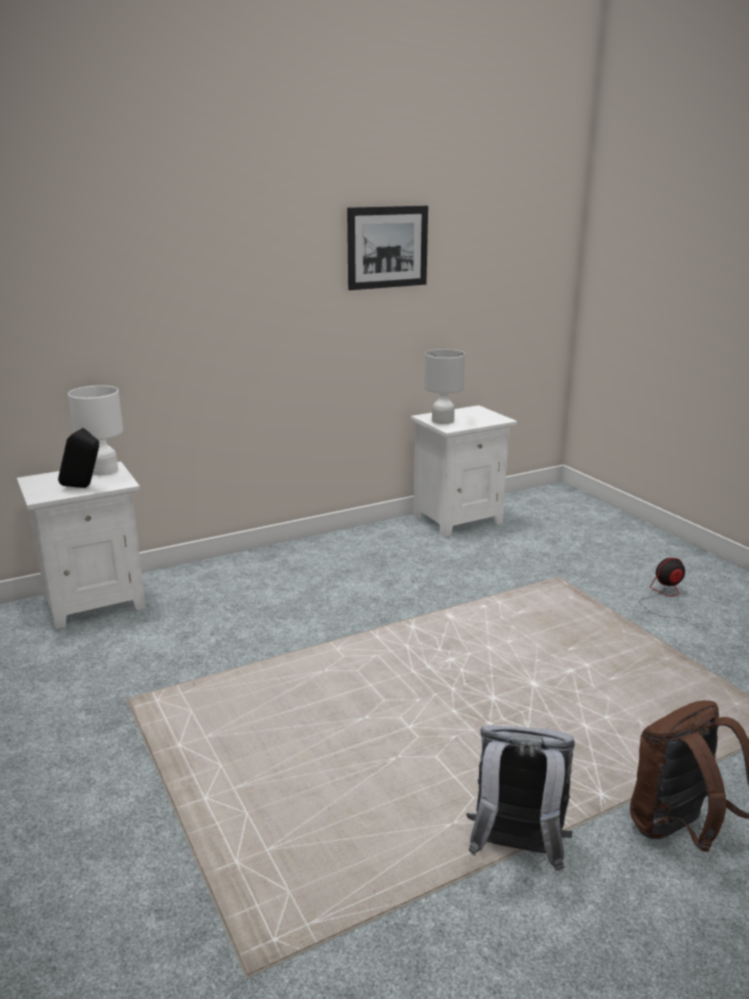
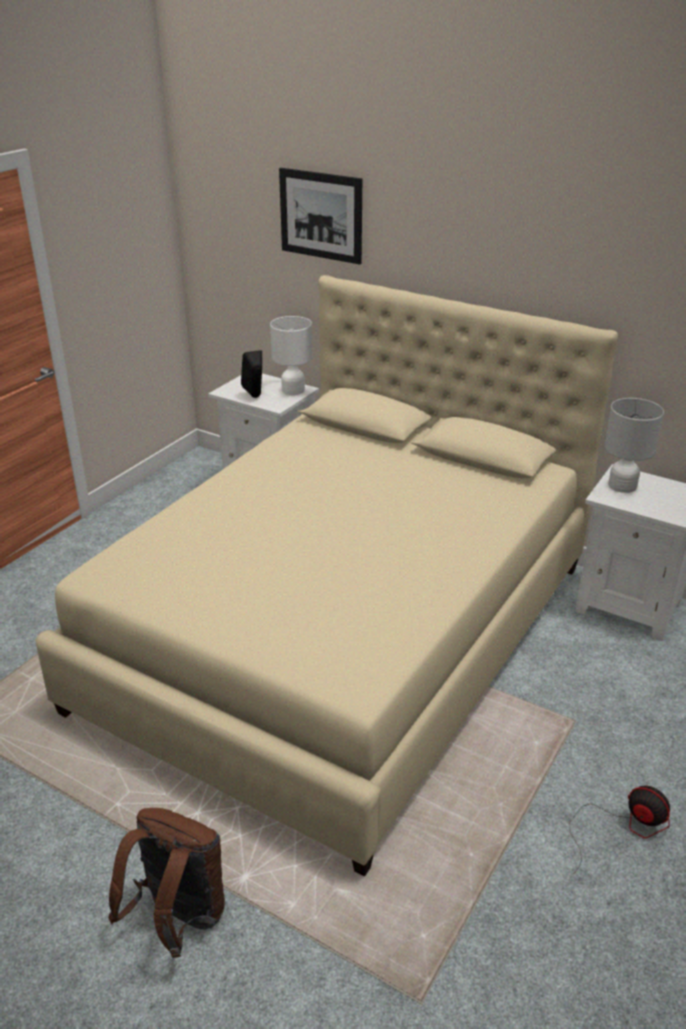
camera: 60 degrees right, 10 degrees up
picture [347,206,428,290] -> picture moved to [279,168,362,264]
grey backpack [466,725,575,871] -> none
none -> beige bed [35,275,618,877]

